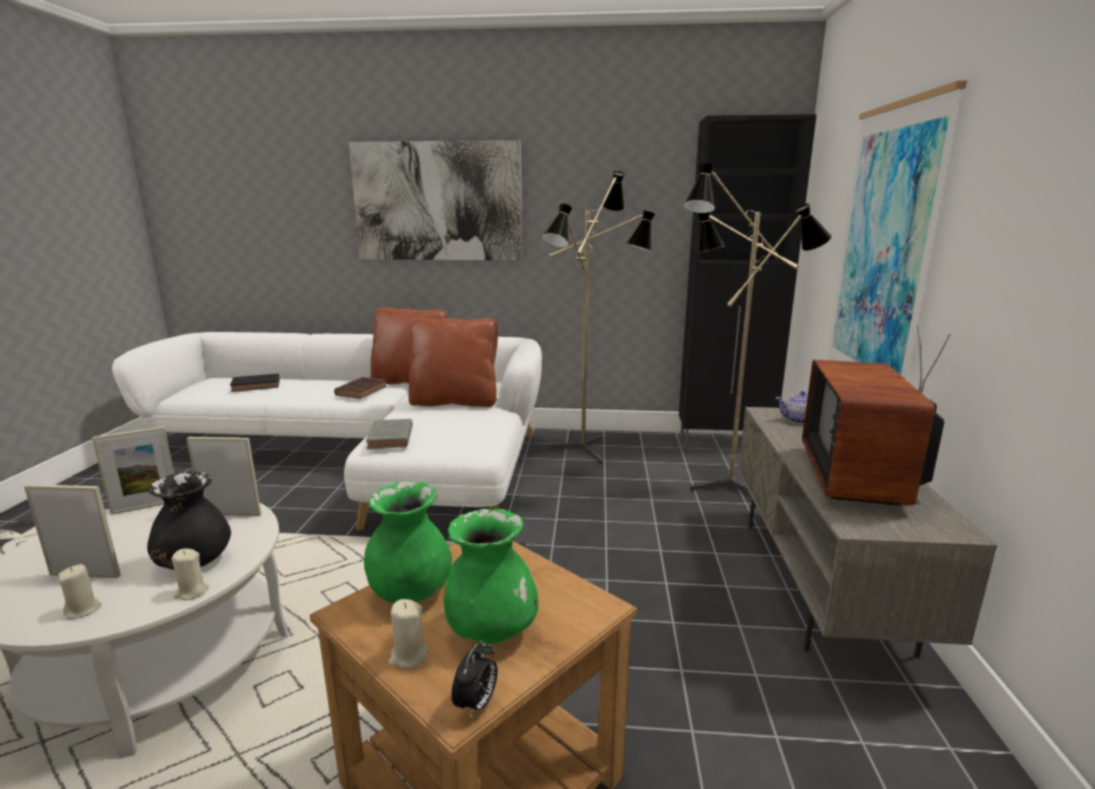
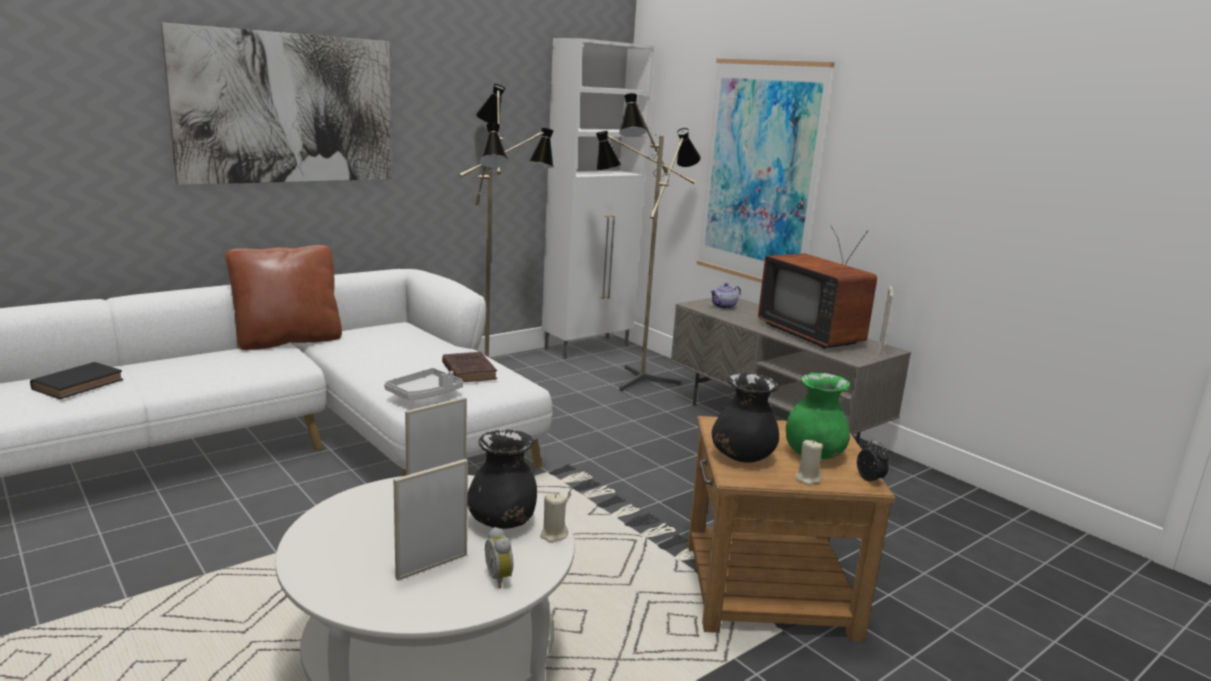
camera: 45 degrees left, 0 degrees up
beige candle [58,564,102,619] -> alarm clock [485,527,513,588]
picture frame [92,427,174,515] -> picture frame moved to [879,286,893,356]
brown book [334,377,387,399] -> brown book moved to [442,352,497,382]
green vase [364,481,452,603] -> black vase [712,373,779,463]
grey book [366,419,413,449] -> grey tray [384,368,463,400]
brown pillow [408,318,498,407] -> none
black cabinet [679,114,817,447] -> white cabinet [542,38,655,359]

